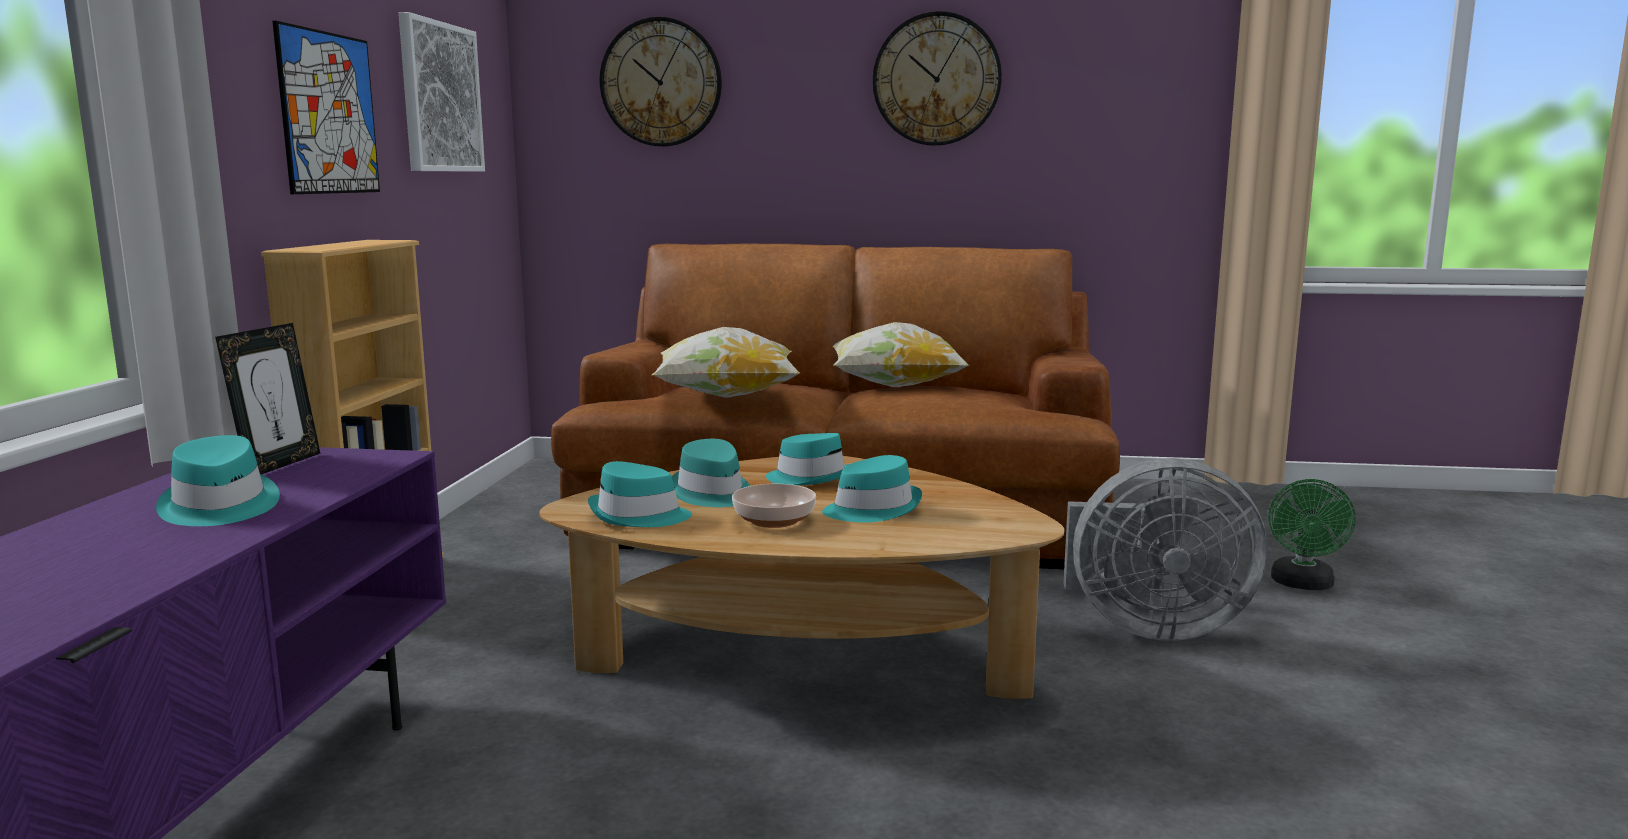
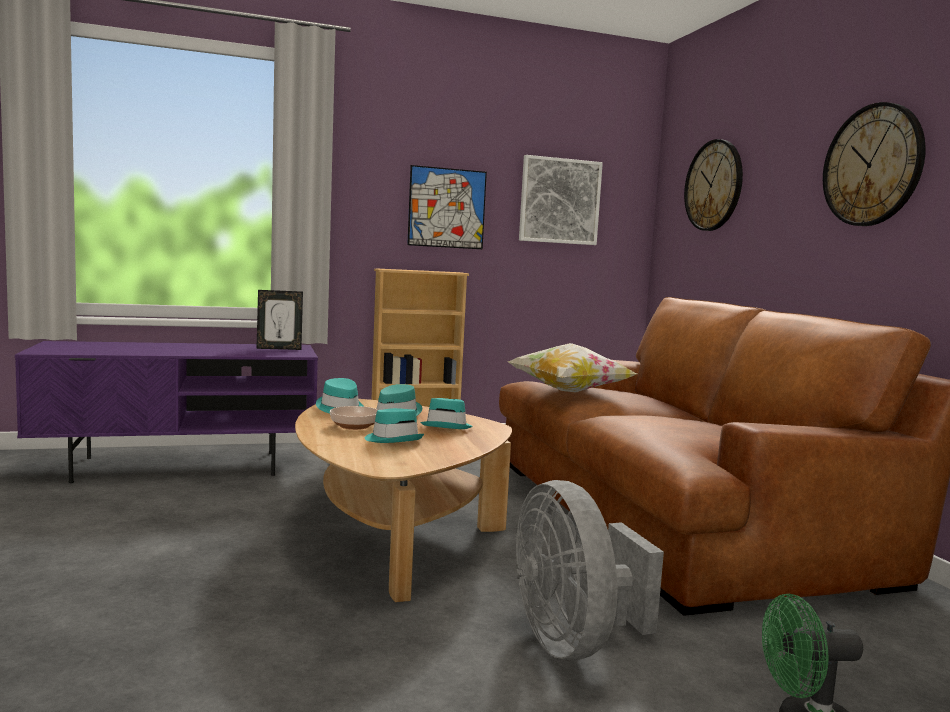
camera: 65 degrees right, 5 degrees down
turquoise hat [156,435,280,526] -> none
pillow [832,322,969,387] -> none

